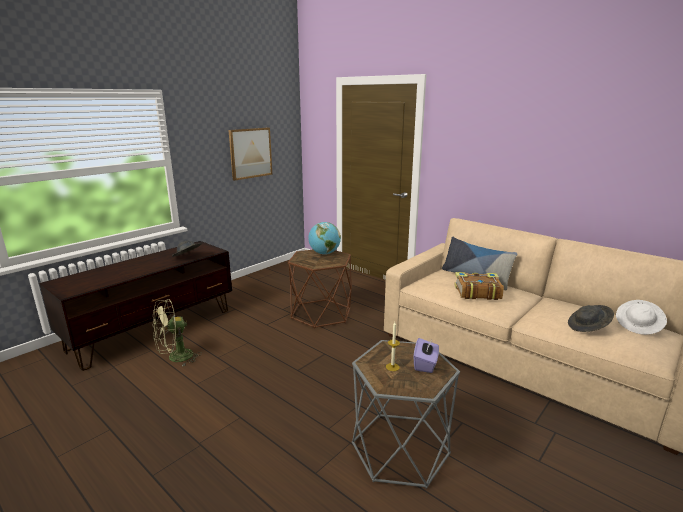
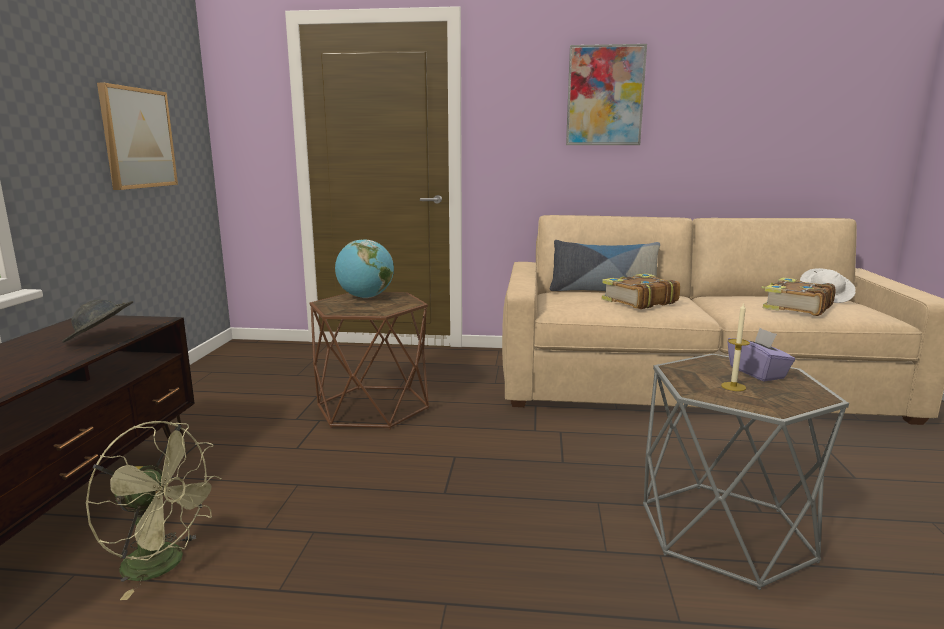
camera: 35 degrees left, 5 degrees down
green fan [152,299,202,367] -> green fan turned 90 degrees counterclockwise [85,421,221,600]
grey hat [568,305,614,332] -> book [761,277,835,316]
none -> picture [566,44,647,145]

